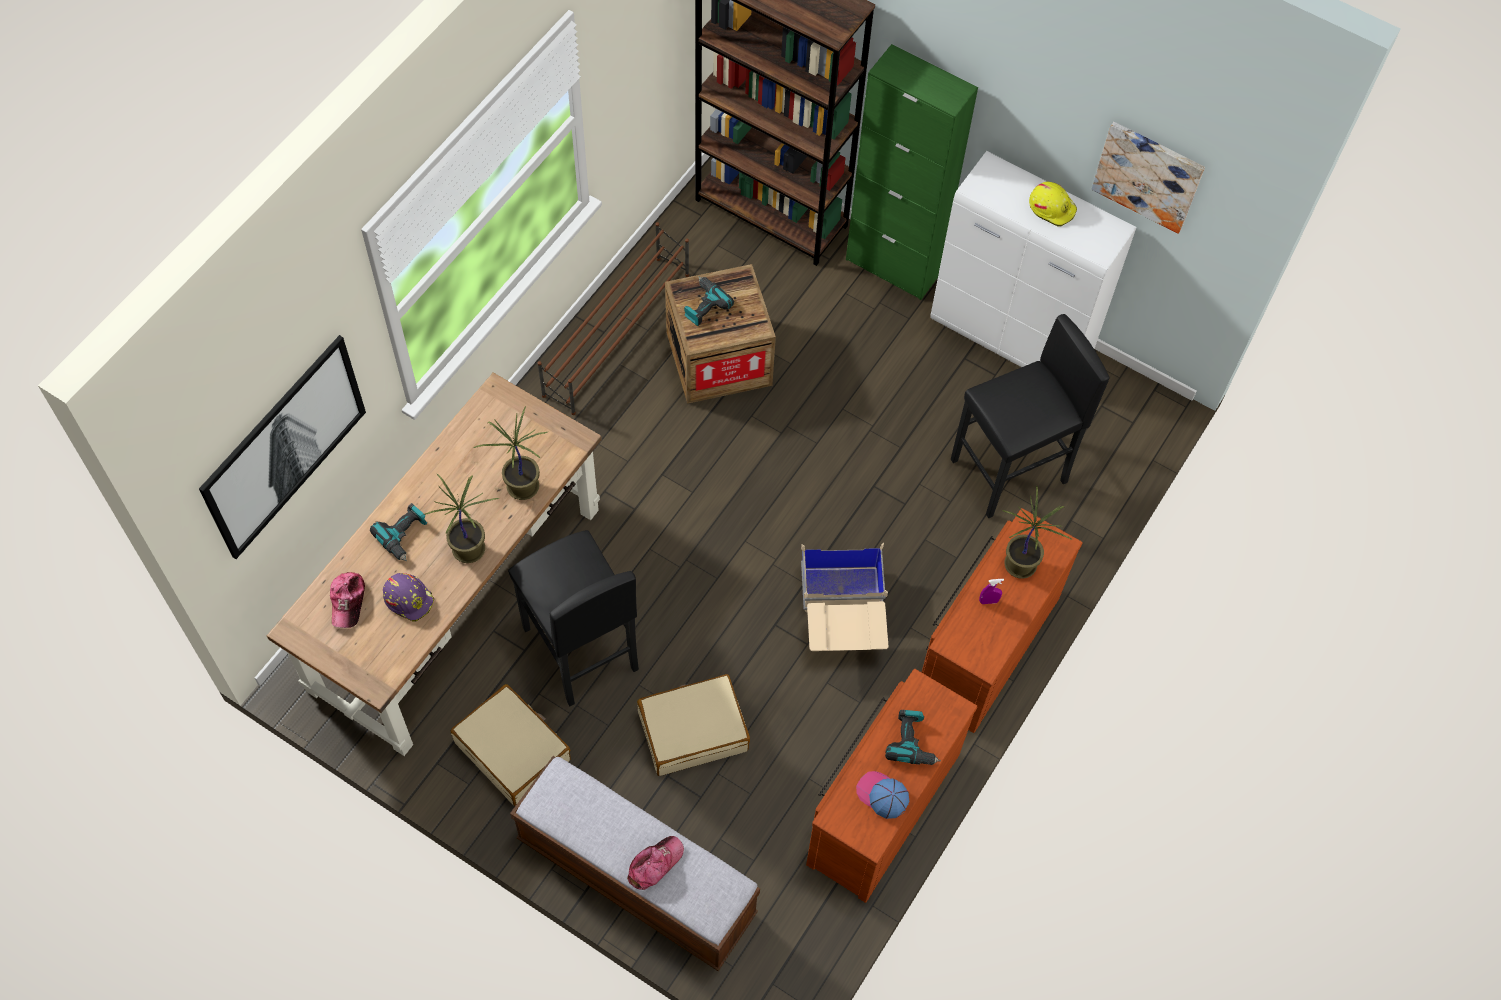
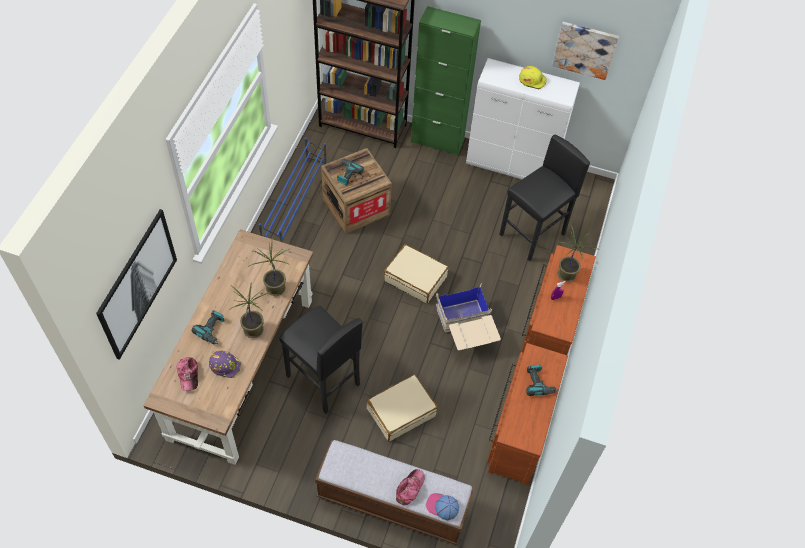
camera: 15 degrees left, 5 degrees down
beige suitcase [451,684,571,806] -> beige suitcase moved to [384,244,449,303]
brown shoe rack [538,222,689,415] -> blue shoe rack [259,137,327,242]
cap [856,771,909,819] -> cap moved to [426,493,459,520]

